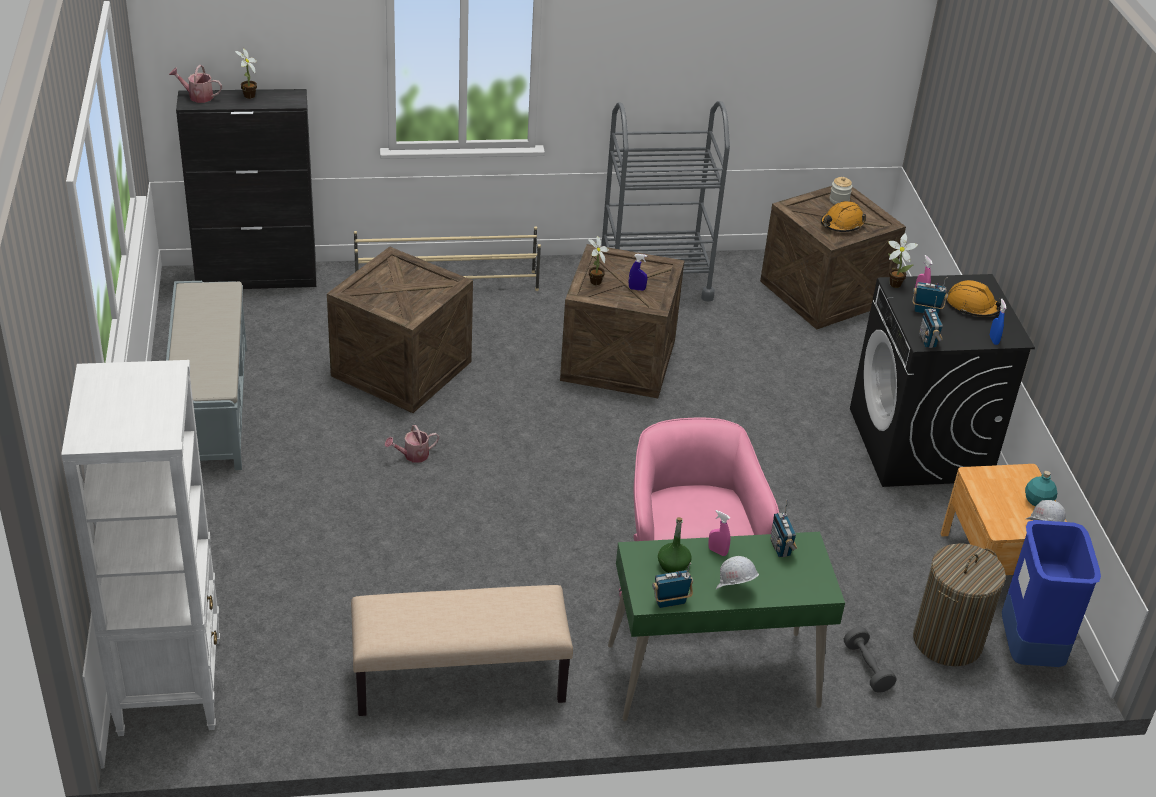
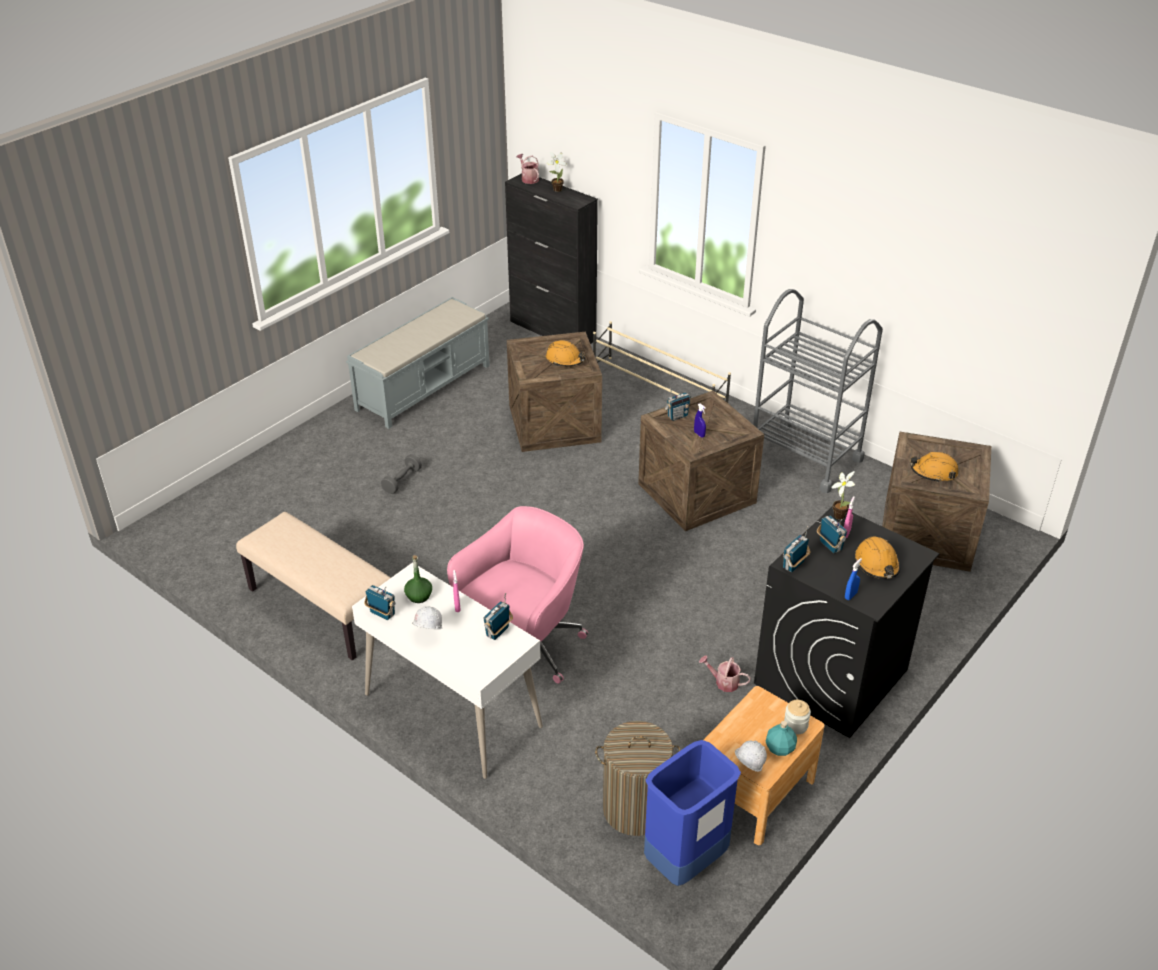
camera: 50 degrees right, 0 degrees up
white bookcase [61,360,220,736] -> none
watering can [385,425,439,463] -> watering can moved to [699,656,751,692]
potted plant [588,235,609,285] -> radio [665,388,691,421]
green desk [608,532,845,721] -> white desk [352,562,543,779]
jar [830,177,852,204] -> jar moved to [784,700,811,735]
grey dumbbell [844,627,896,693] -> grey dumbbell moved to [381,454,422,494]
none -> orange hard hat [546,340,586,367]

